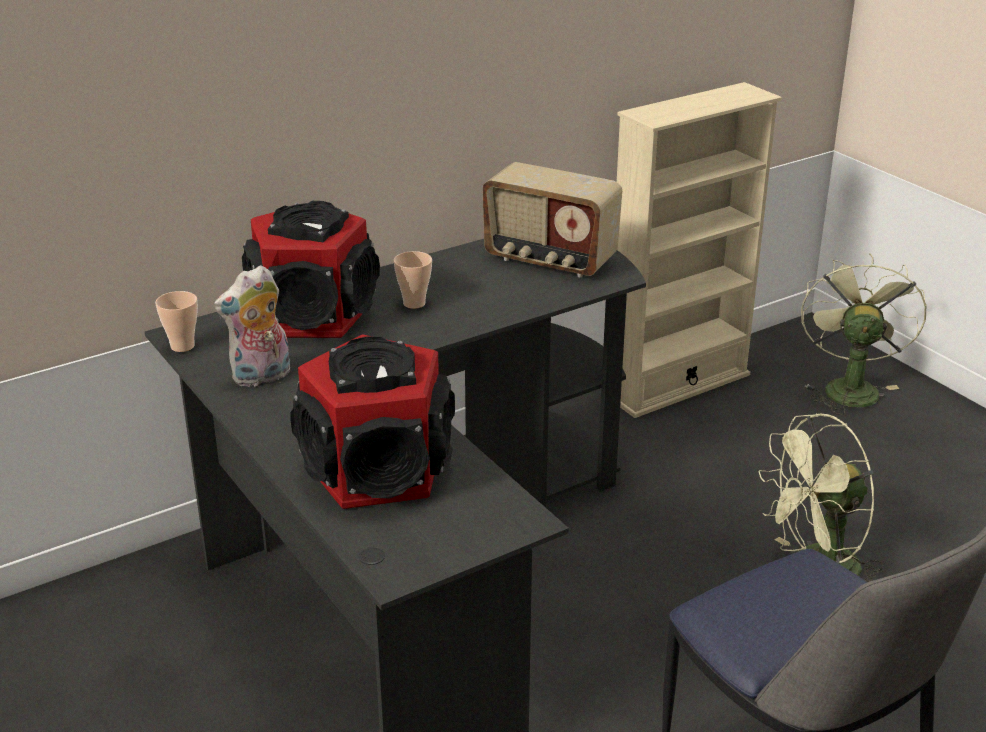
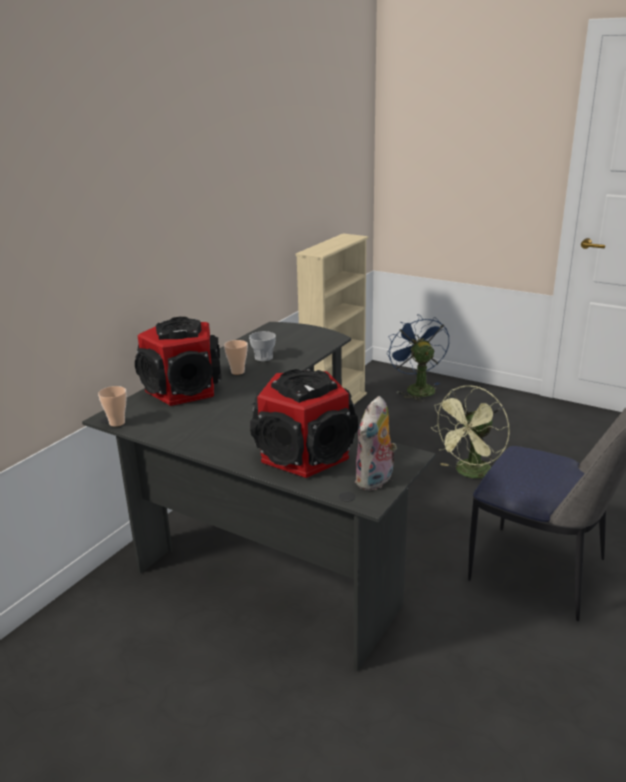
camera: 25 degrees left, 5 degrees down
plush toy [214,265,290,388] -> plush toy moved to [355,396,397,491]
radio [483,162,622,277] -> none
green fan [801,253,927,415] -> blue fan [387,314,449,401]
none -> cup [249,331,276,361]

